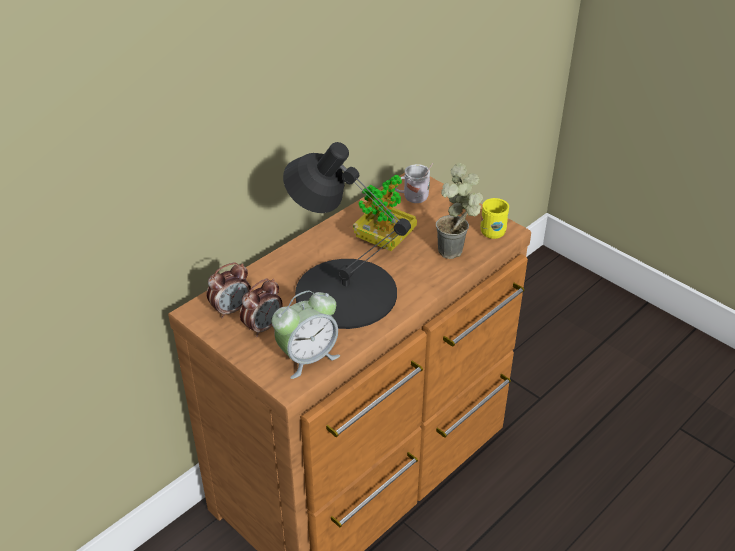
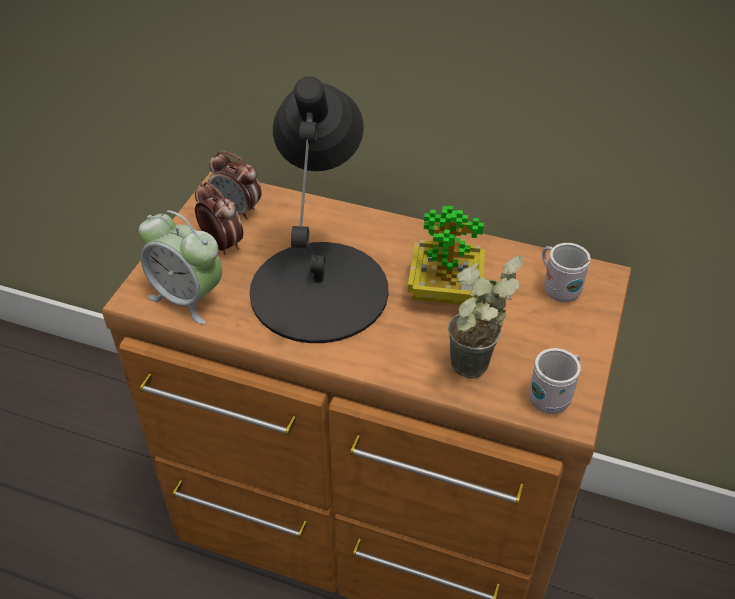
camera: 65 degrees right, 5 degrees up
alarm clock [240,278,283,337] -> alarm clock turned 150 degrees counterclockwise [195,181,243,255]
yellow mug [480,198,509,239] -> white mug [529,348,581,414]

